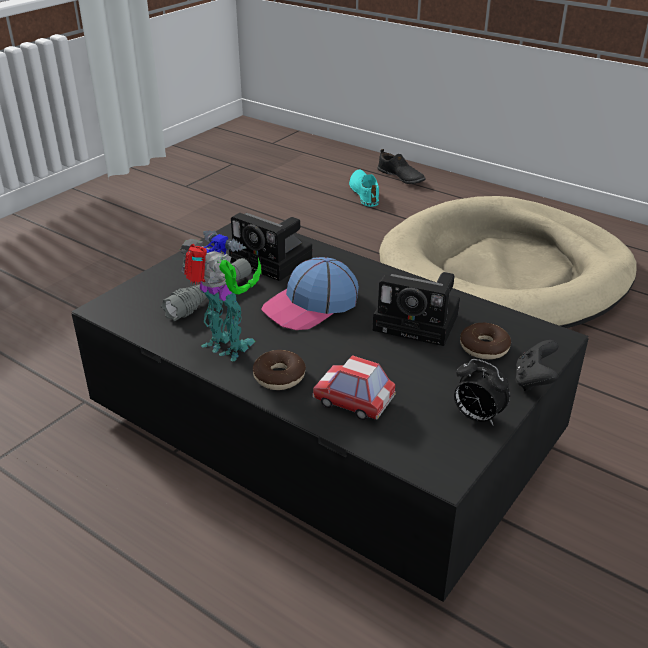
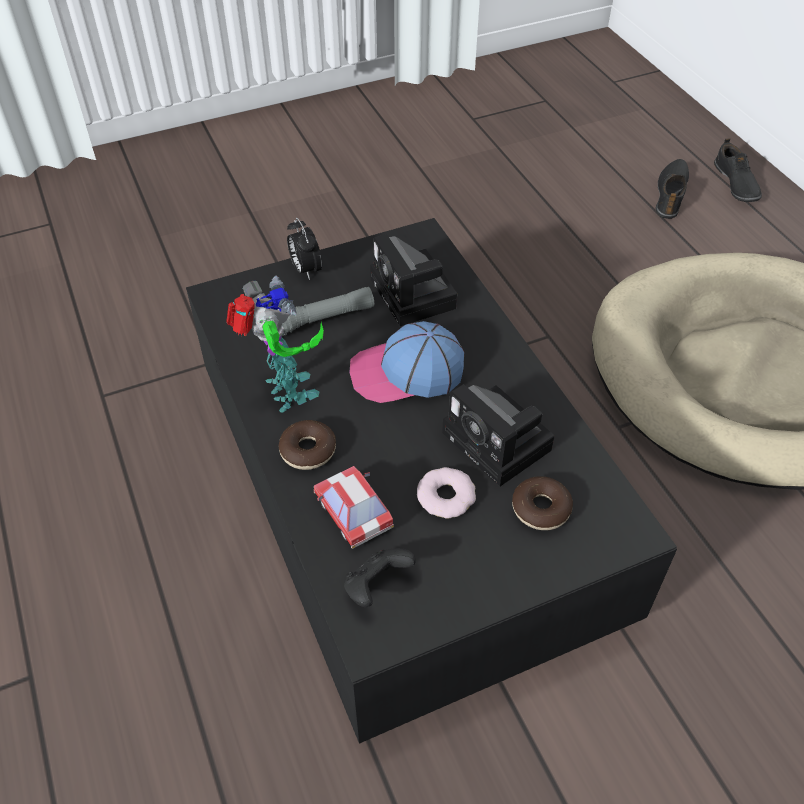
camera: 30 degrees right, 15 degrees up
turquoise shoe [349,170,379,207] -> black shoe [655,159,689,219]
alarm clock [454,359,510,426] -> alarm clock moved to [287,218,322,280]
black game controller [515,340,559,391] -> black game controller moved to [344,548,416,607]
none -> donut [417,467,476,519]

